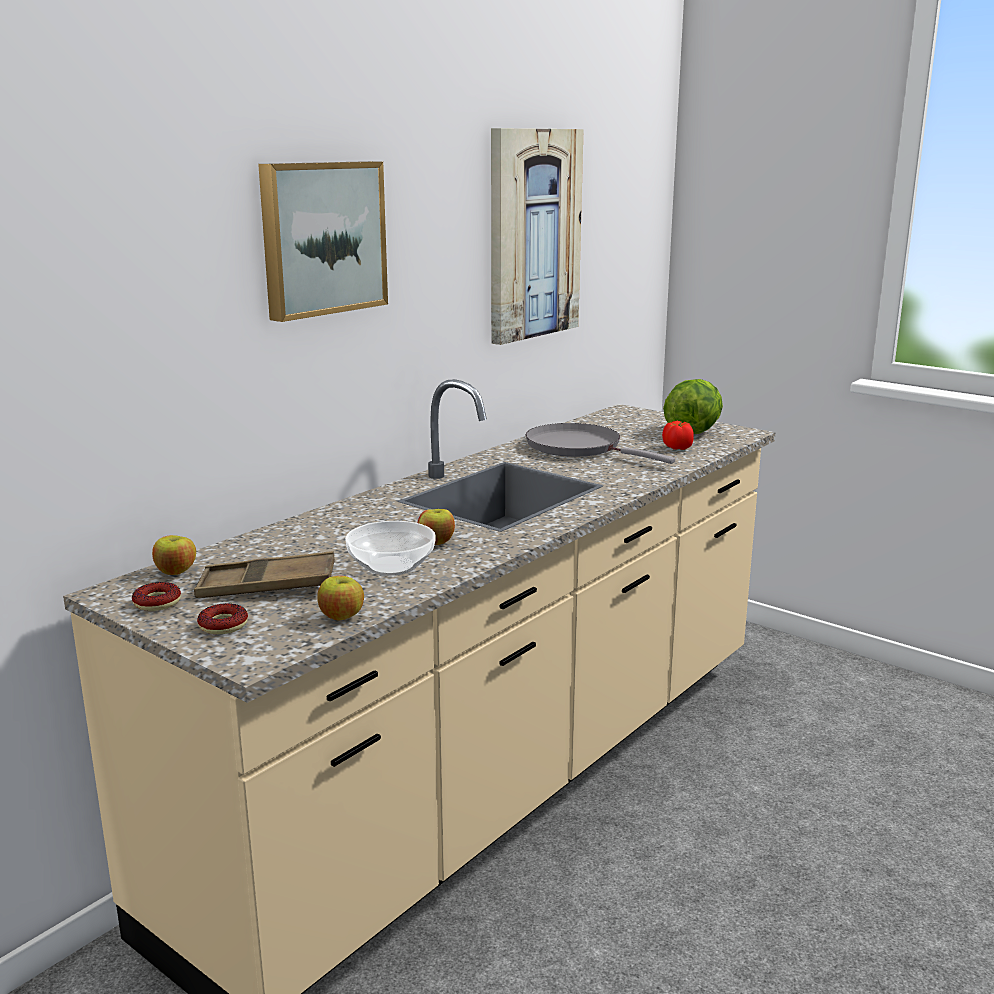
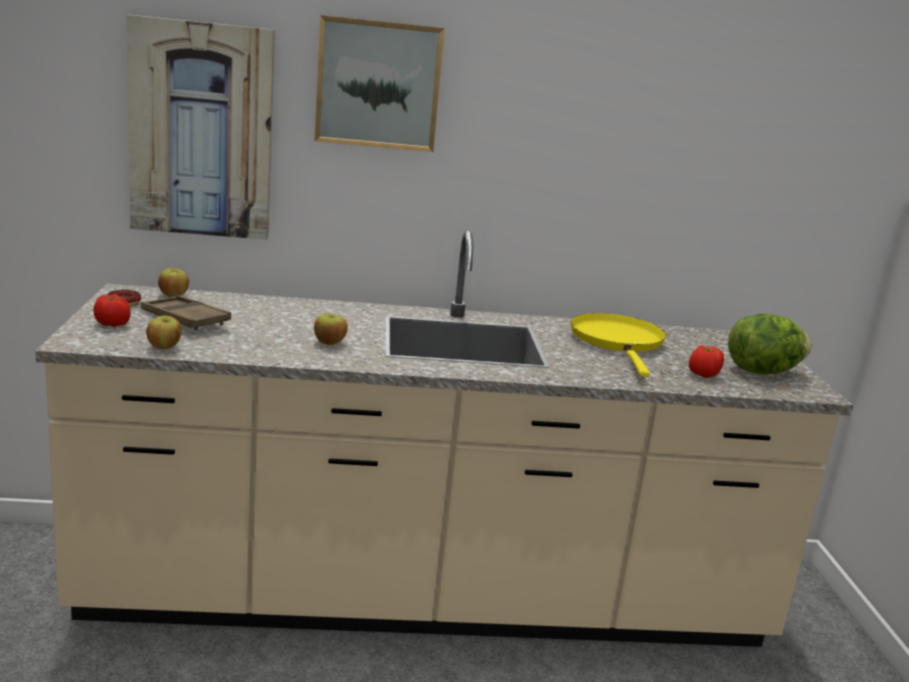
camera: 45 degrees right, 0 degrees up
donut [197,603,248,634] -> tomato [93,294,131,327]
bowl [345,521,436,576] -> none
picture [491,128,584,345] -> picture moved to [126,15,275,240]
grey frying pan [525,423,675,464] -> yellow frying pan [571,313,666,377]

